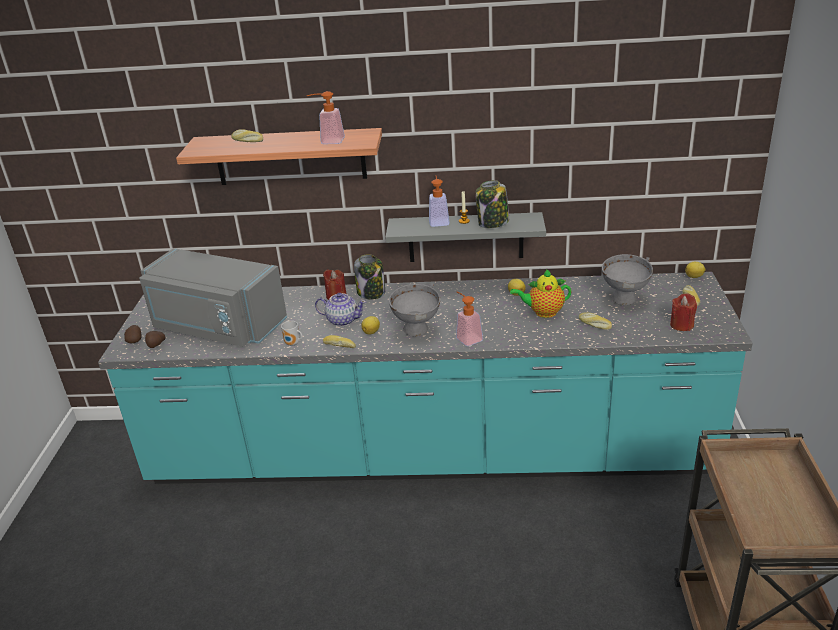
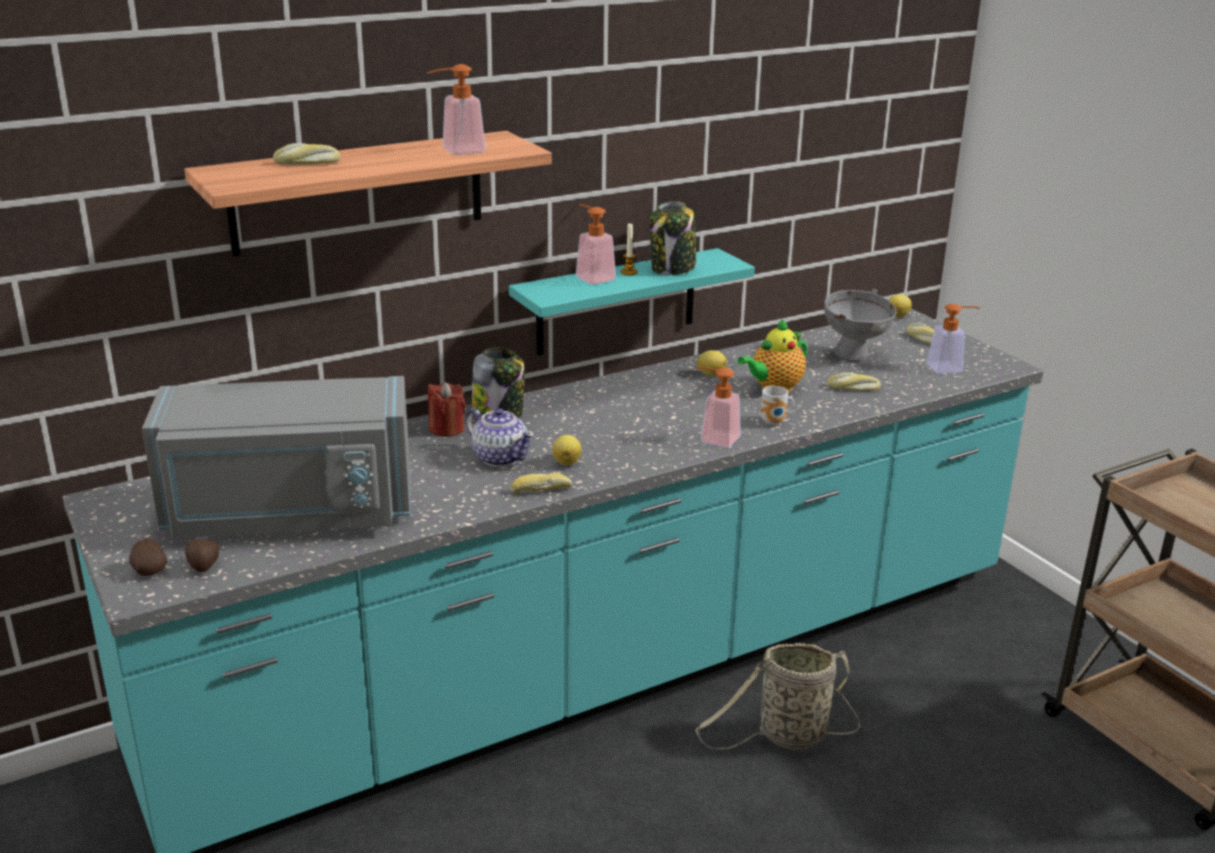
camera: 35 degrees left, 5 degrees down
mug [281,321,303,346] -> mug moved to [761,386,794,425]
teapot [315,293,366,326] -> teapot turned 60 degrees clockwise [465,408,535,467]
grey shelf [385,212,546,262] -> turquoise shelf [509,248,755,356]
grey bowl [389,284,440,337] -> none
red candle [670,294,697,331] -> soap dispenser [927,304,980,374]
none -> basket [695,643,861,750]

